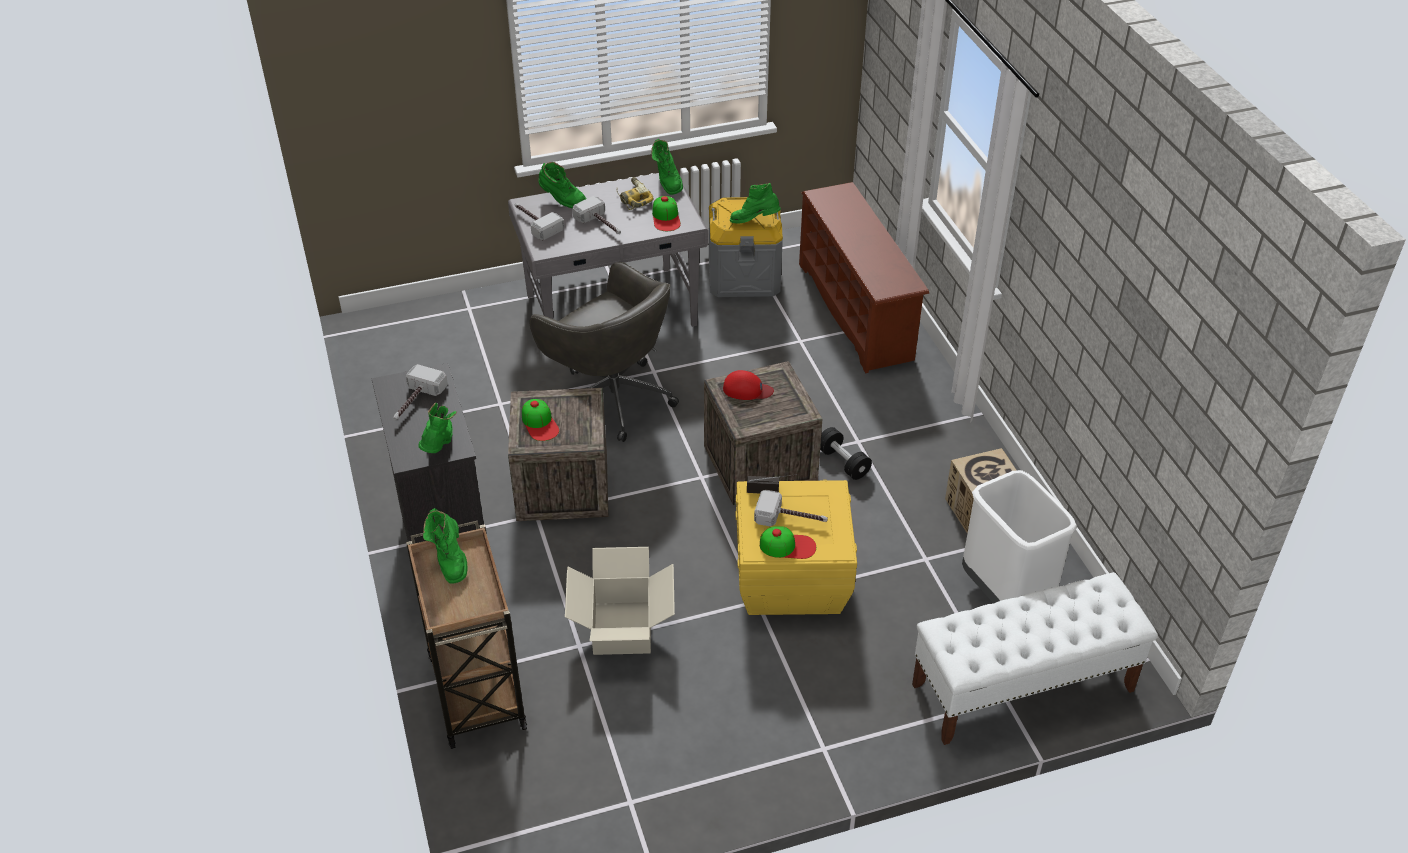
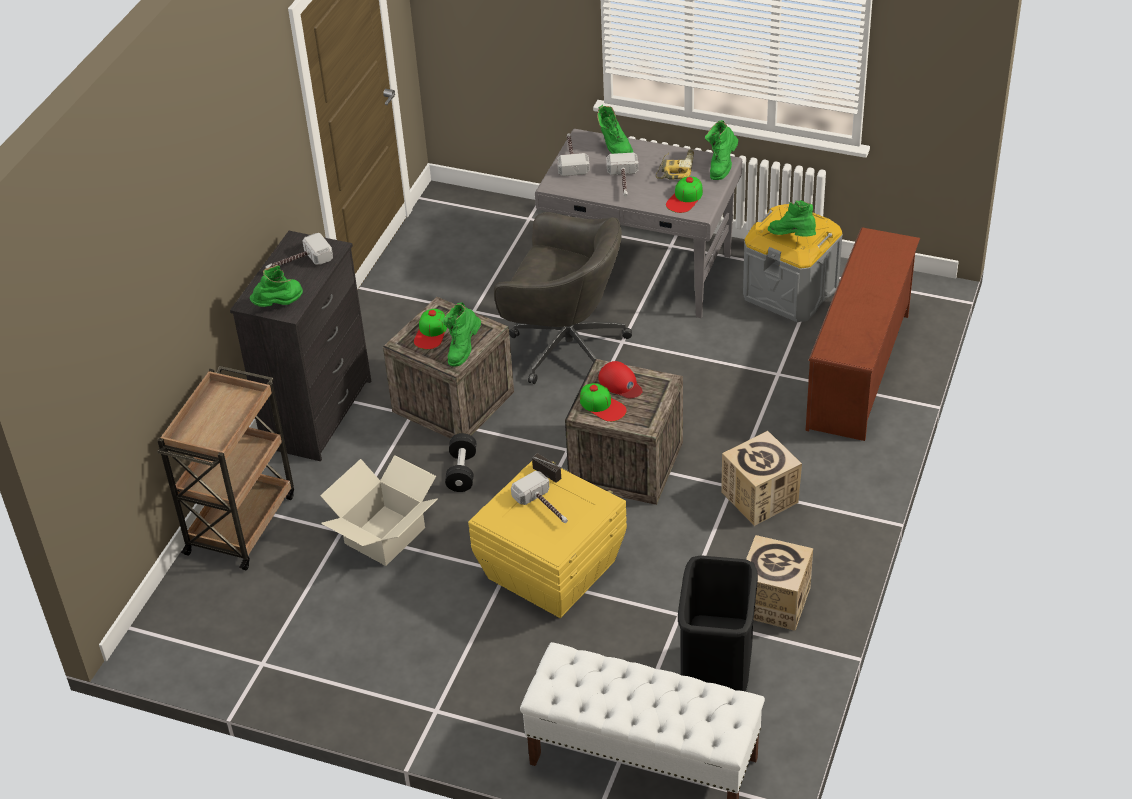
camera: 40 degrees right, 0 degrees up
green boot [423,508,468,584] -> green boot moved to [442,303,481,366]
grey office chair [529,262,679,442] -> grey office chair turned 60 degrees counterclockwise [494,212,632,384]
cap [760,526,816,559] -> cap moved to [580,383,627,422]
black dumbbell [820,427,872,480] -> black dumbbell moved to [445,433,476,492]
white trash can [962,470,1077,603] -> black trash can [678,555,758,692]
none -> cardboard box [721,431,802,526]

